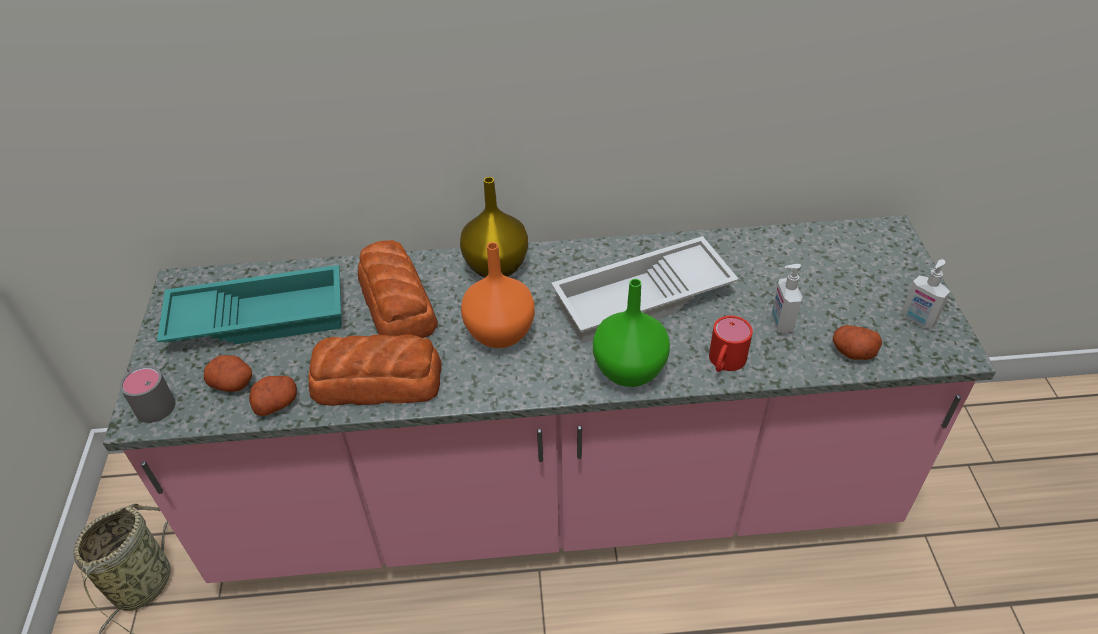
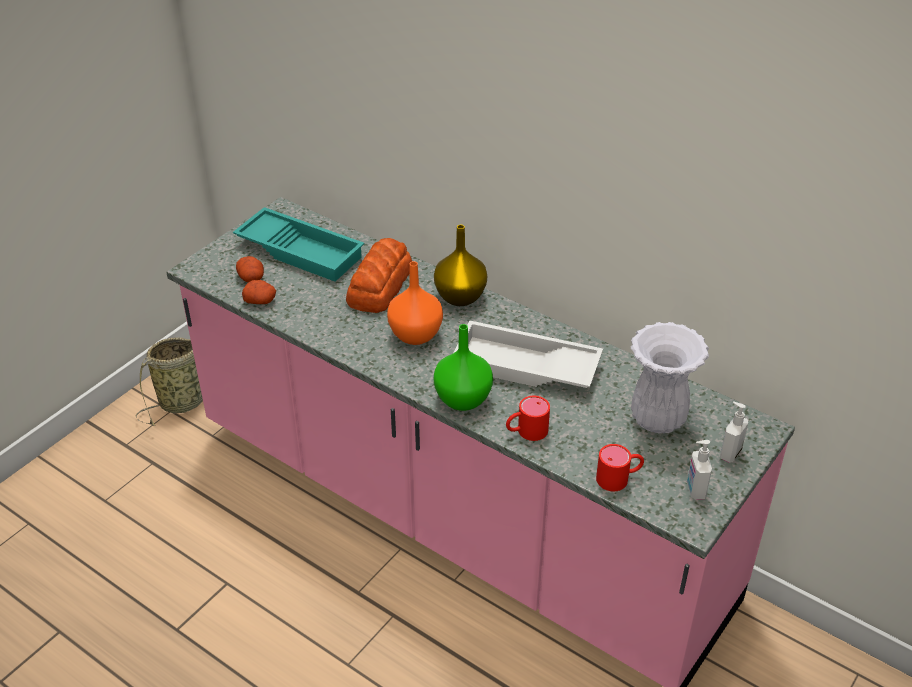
camera: 40 degrees right, 5 degrees down
grey mug [120,365,175,423] -> none
bread [308,334,442,406] -> none
soap dispenser [771,264,802,333] -> soap dispenser moved to [720,402,748,463]
potato [833,325,882,360] -> red mug [596,444,644,491]
none -> white vase [631,322,709,434]

